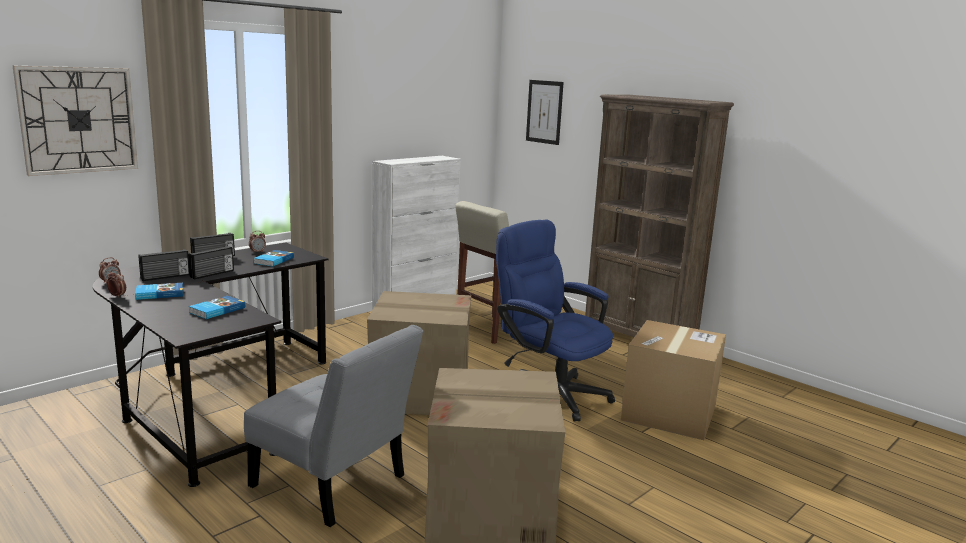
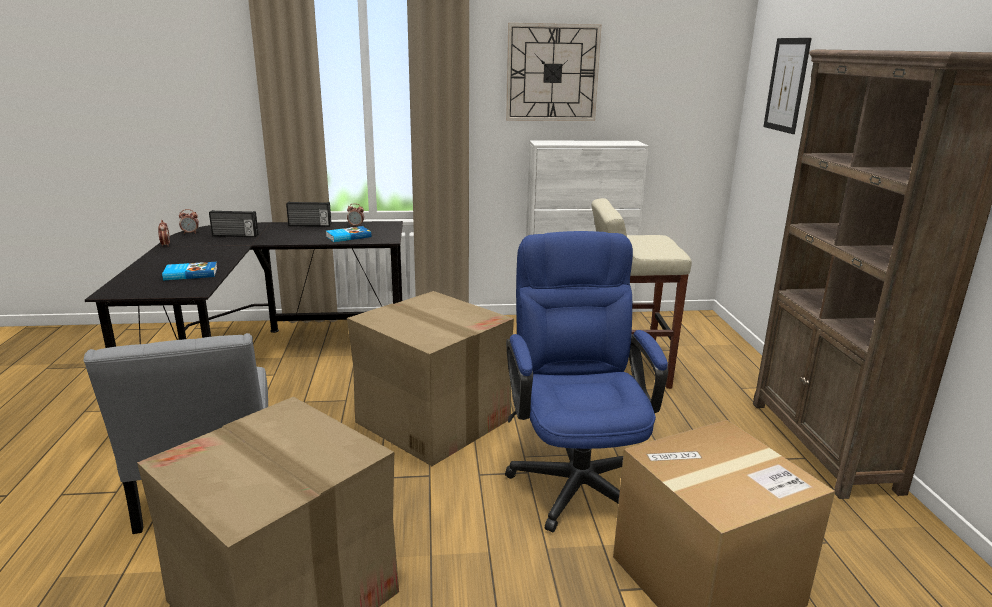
camera: 40 degrees right, 5 degrees up
wall clock [13,66,138,176] -> wall clock moved to [506,23,602,121]
book [135,283,183,300] -> none
radio [188,246,234,279] -> none

